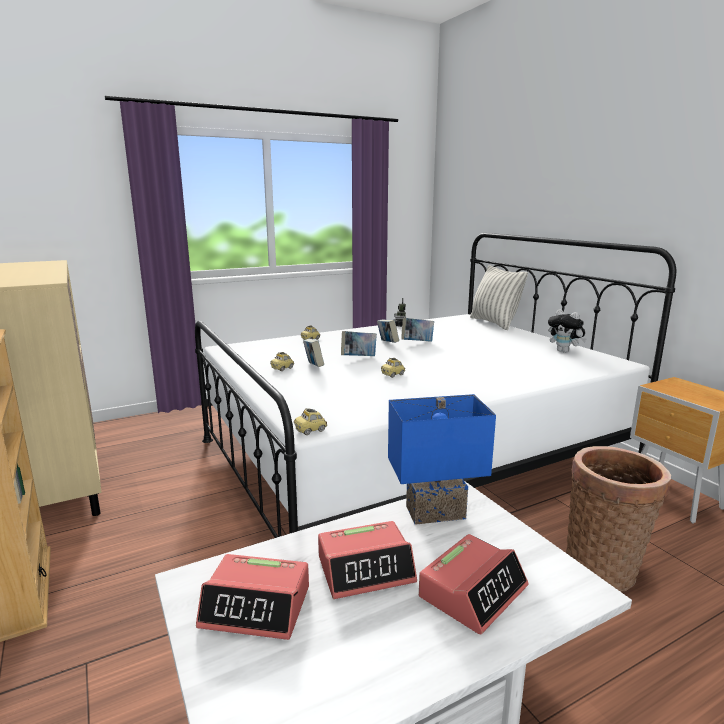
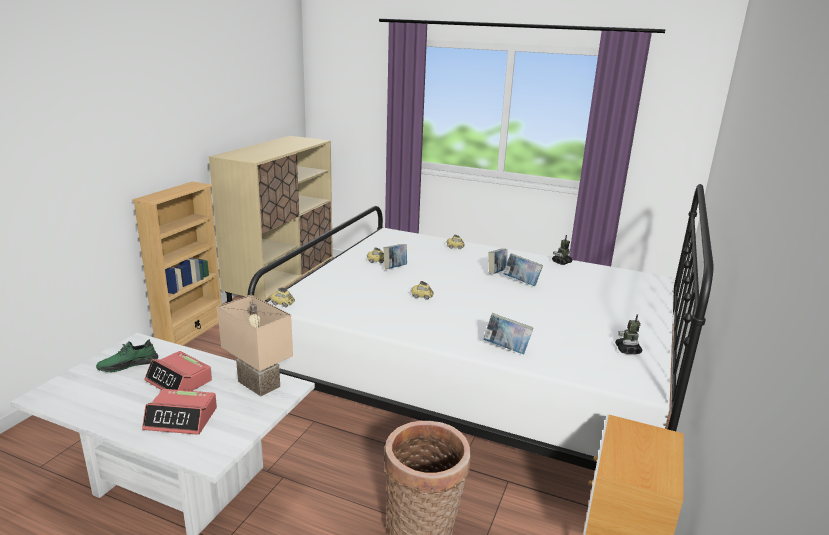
camera: 50 degrees right, 5 degrees up
alarm clock [196,554,309,640] -> green shoe [96,339,158,372]
book [341,331,377,356] -> book moved to [483,313,533,354]
blue table lamp [388,394,496,525] -> beige table lamp [217,295,293,397]
pillow [470,265,528,330] -> none
plush toy [548,309,586,353] -> toy robot [615,314,643,354]

